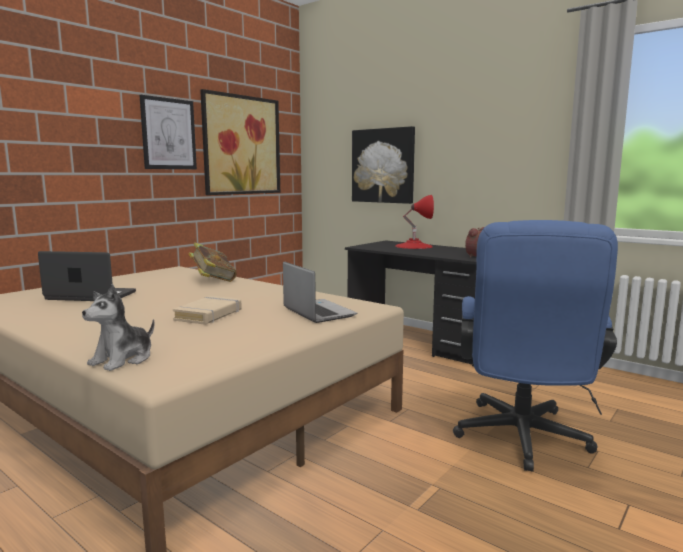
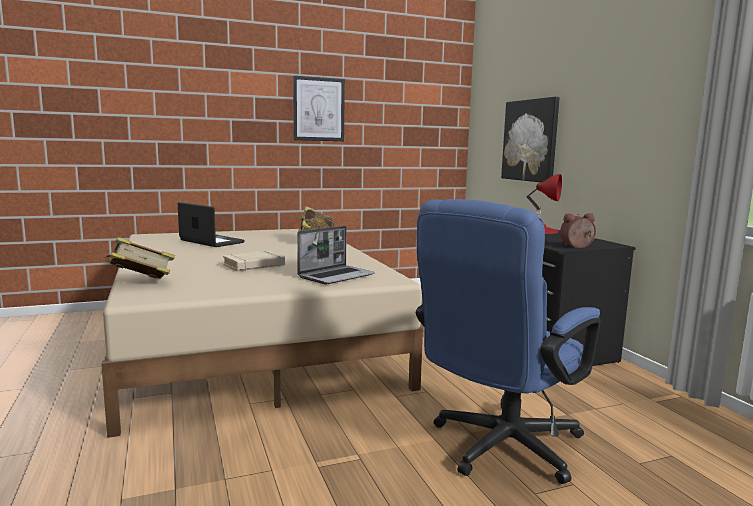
camera: 30 degrees right, 0 degrees up
plush toy [82,284,155,371] -> book [104,237,175,279]
picture [200,89,280,195] -> none
laptop [283,261,357,323] -> laptop turned 45 degrees clockwise [297,226,375,284]

